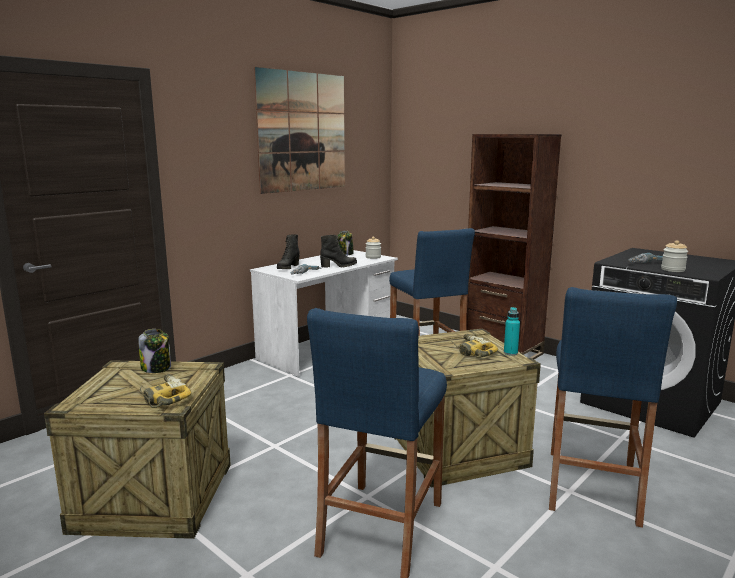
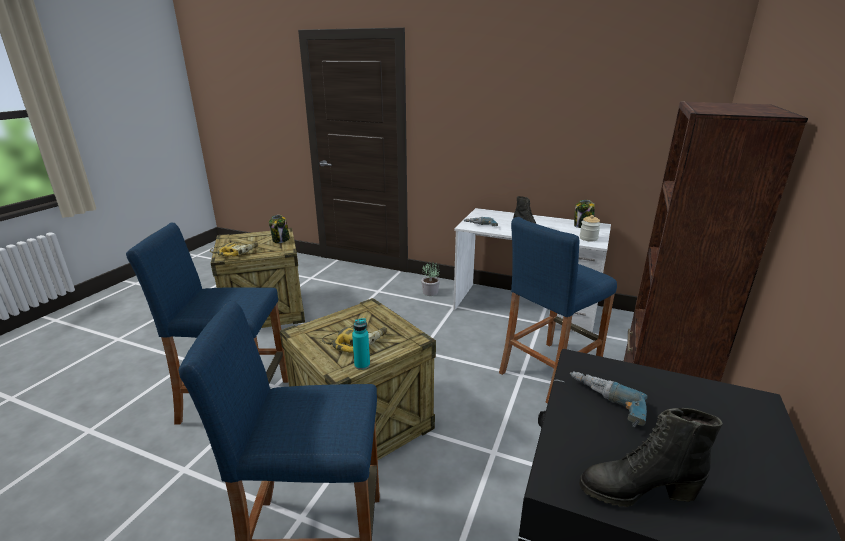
camera: 70 degrees right, 10 degrees up
picture [254,67,345,194] -> none
black boot [277,235,300,269] -> black boot moved to [579,408,723,507]
jar [661,240,688,272] -> none
none -> potted plant [421,261,440,296]

